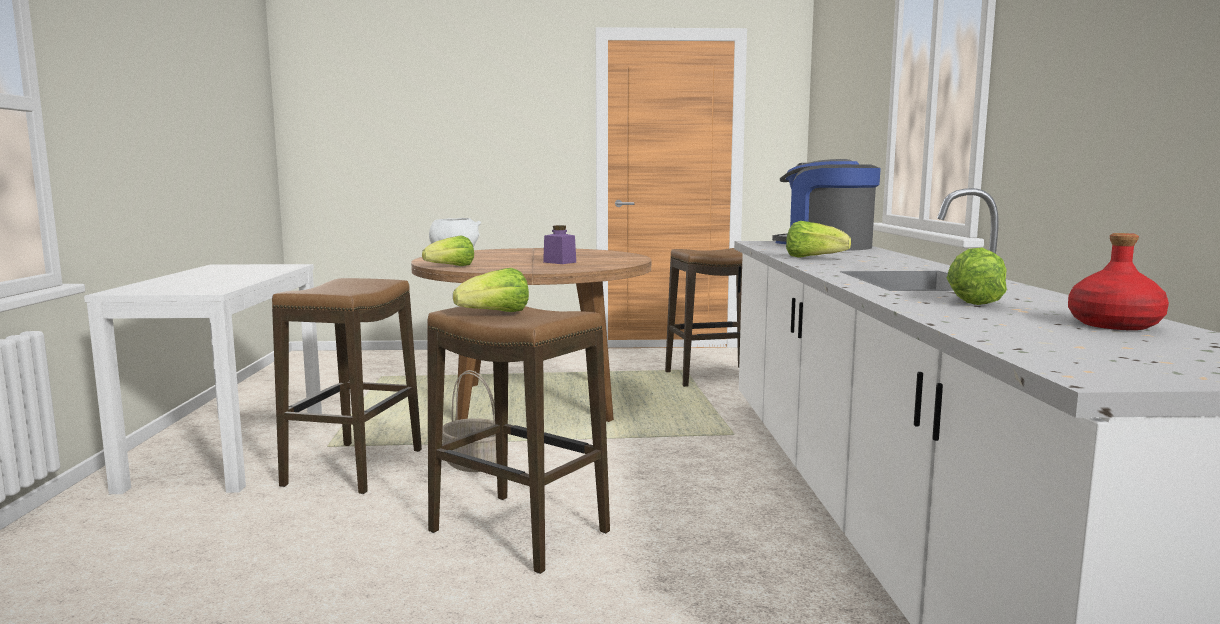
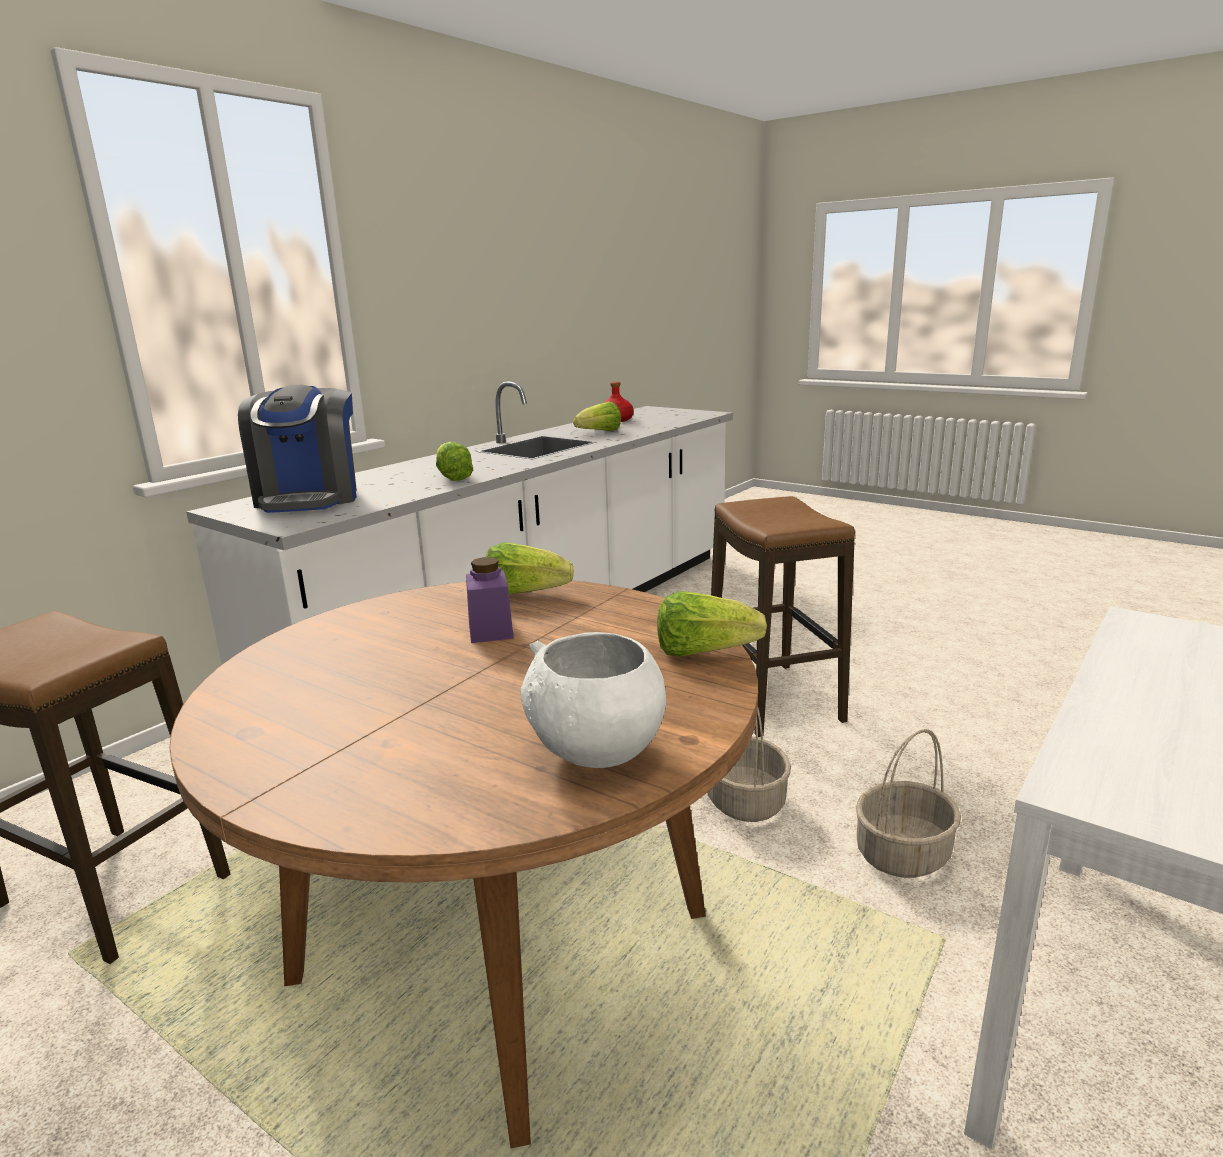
camera: 140 degrees left, 10 degrees up
stool [272,278,422,494] -> basket [856,729,961,878]
lettuce [453,268,529,312] -> lettuce moved to [485,542,574,594]

